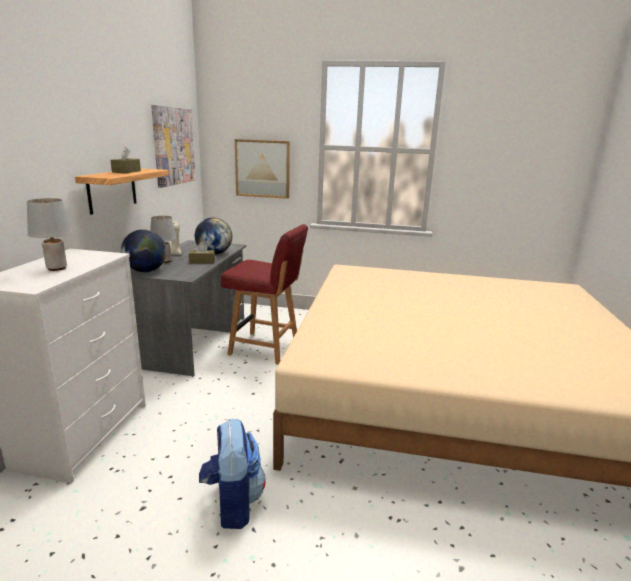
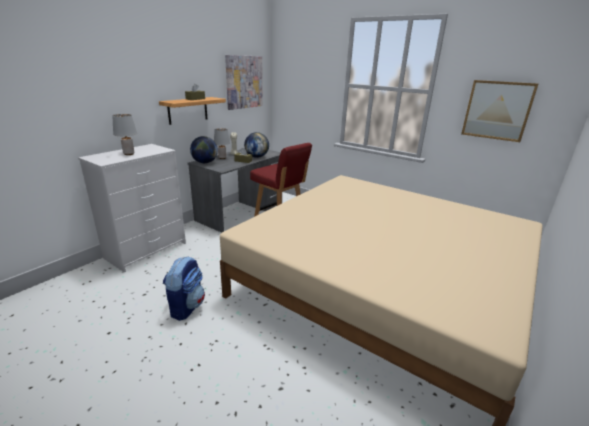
camera: 25 degrees right, 5 degrees up
picture [235,139,290,199] -> picture moved to [461,80,538,142]

